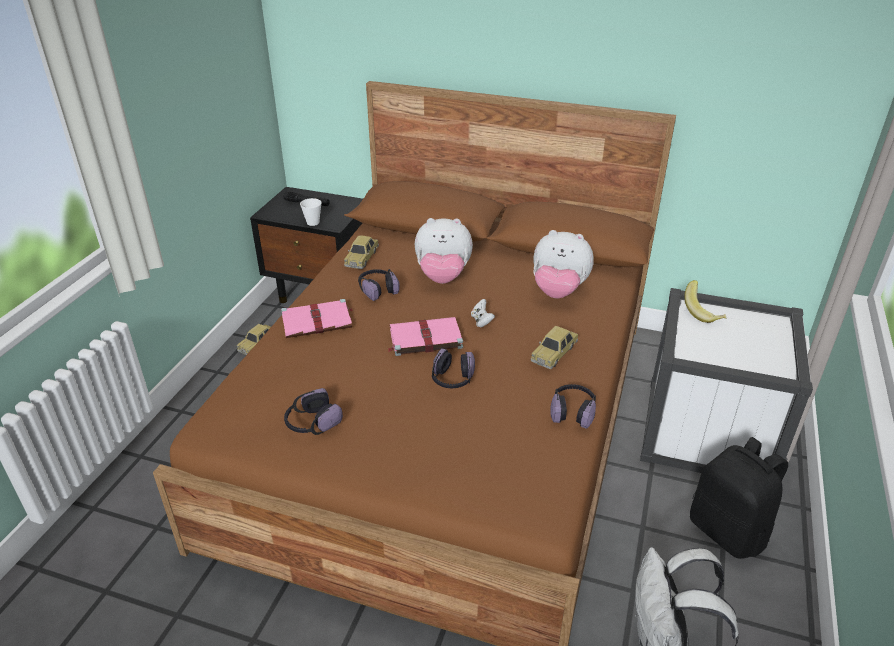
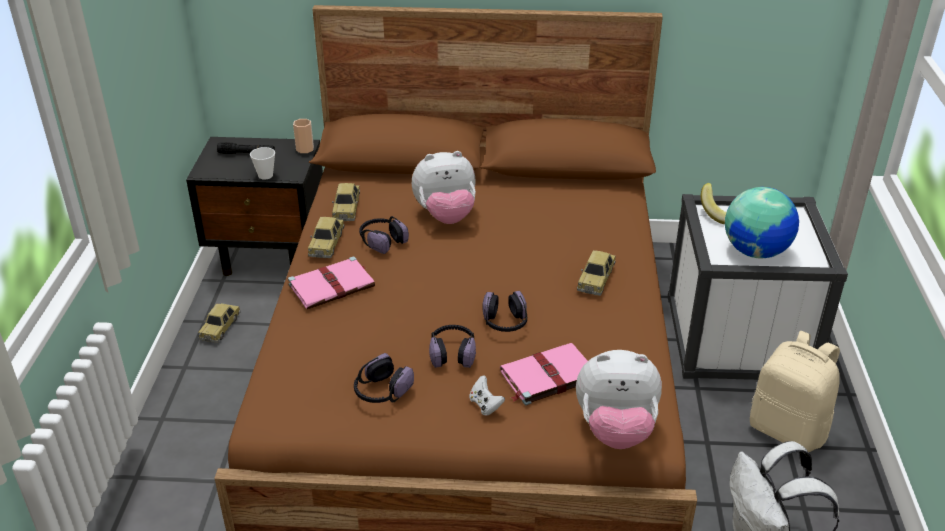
camera: 15 degrees left, 0 degrees up
pink book [388,317,463,356] -> pink book moved to [500,343,588,405]
white game controller [471,299,495,327] -> white game controller moved to [469,375,505,416]
plush toy [533,230,594,298] -> plush toy moved to [576,350,662,449]
headphones [550,384,596,429] -> headphones moved to [429,325,476,368]
black backpack [690,437,788,559] -> beige backpack [750,330,840,452]
none -> cup [293,119,314,153]
none -> toy car [308,217,345,258]
none -> globe [725,187,799,258]

